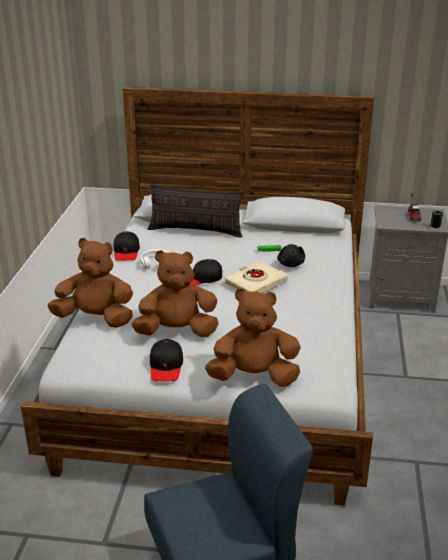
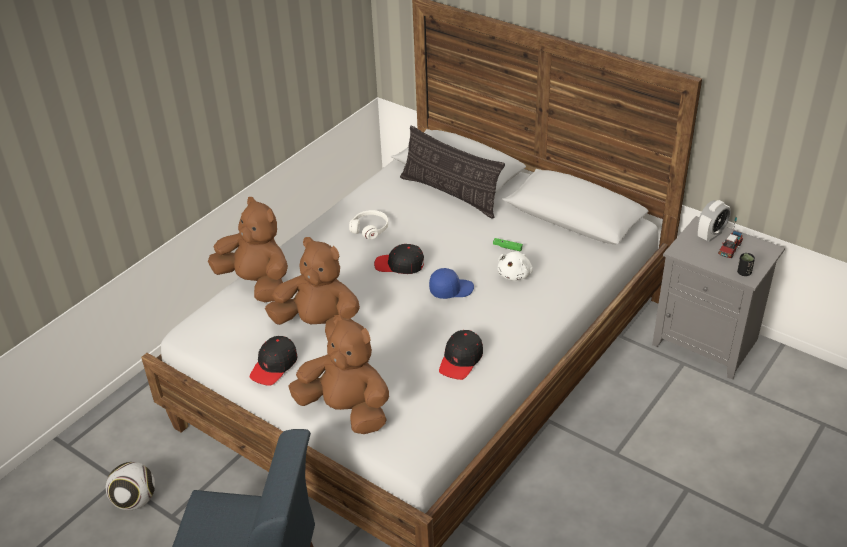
camera: 30 degrees right, 10 degrees up
black cap [114,231,140,261] -> black cap moved to [439,330,483,380]
beige book [224,261,288,293] -> blue cap [429,268,474,299]
black plush toy [277,244,305,267] -> white plush toy [498,252,533,281]
none -> football [106,462,155,510]
none -> alarm clock [698,200,731,242]

